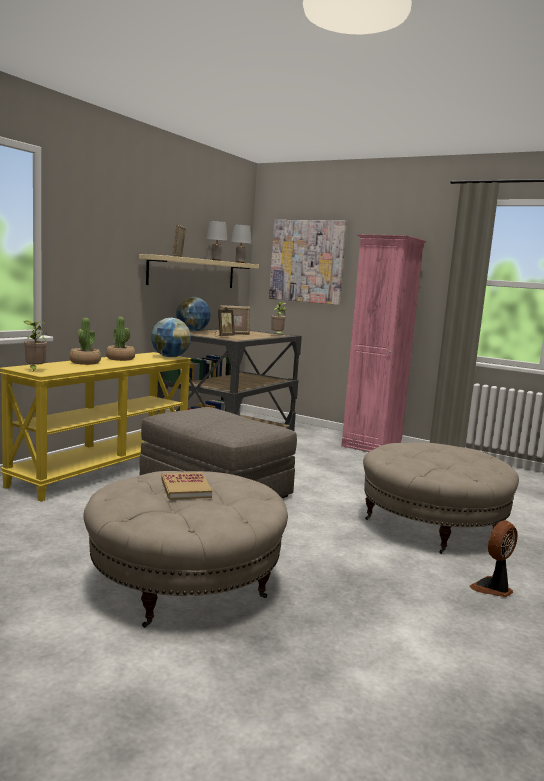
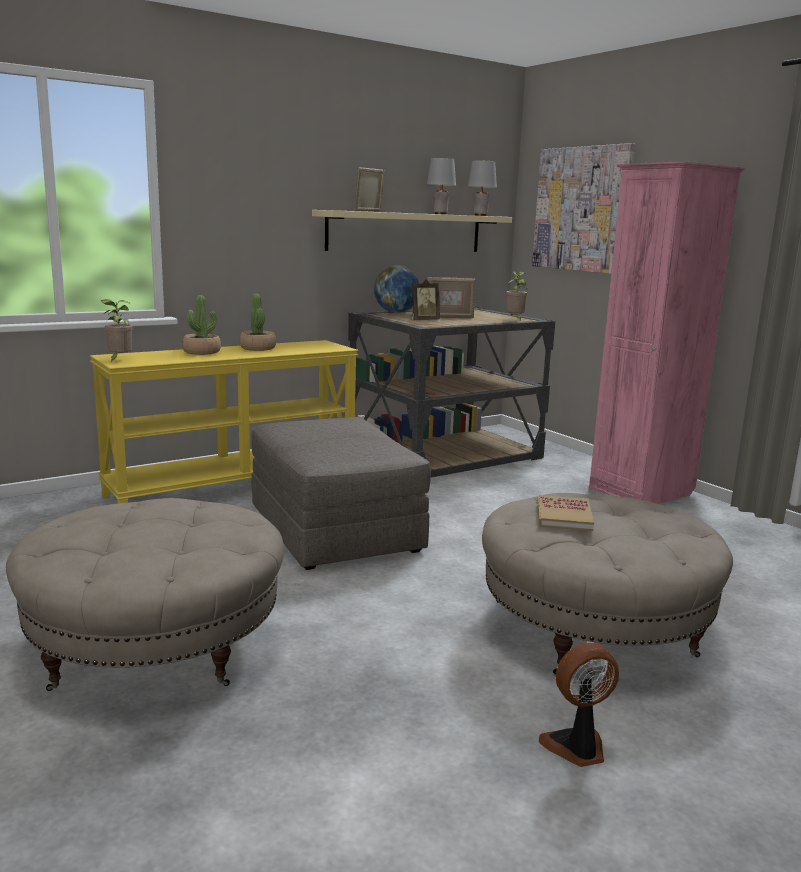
camera: 25 degrees right, 5 degrees up
globe [151,318,191,357] -> none
book [161,472,212,500] -> book moved to [537,495,594,531]

